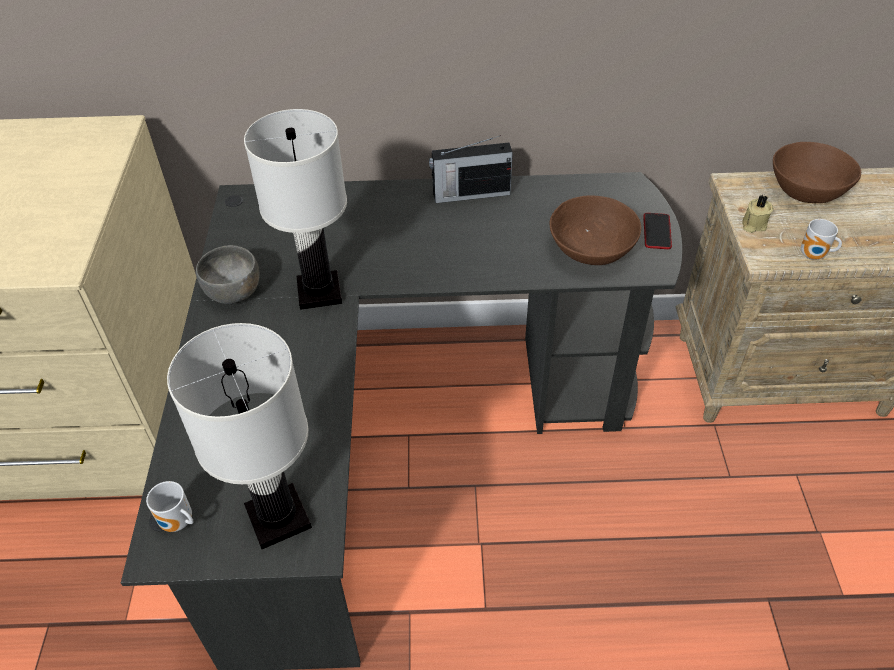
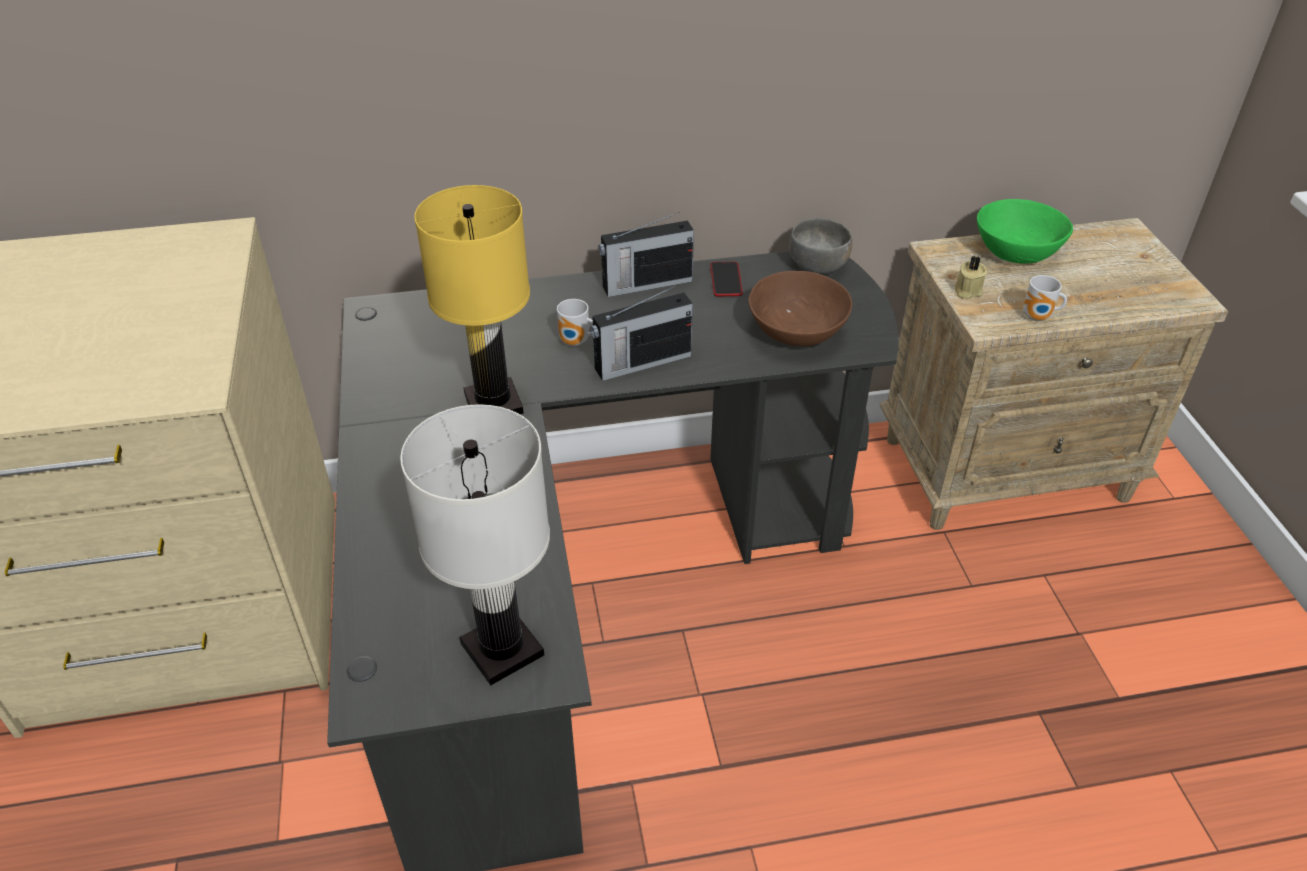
camera: 10 degrees left, 5 degrees down
mug [146,481,194,532] -> mug moved to [557,299,593,346]
grey bowl [196,245,260,304] -> grey bowl moved to [789,218,852,275]
white table lamp [244,109,347,310] -> yellow table lamp [414,185,530,414]
phone [643,213,672,249] -> phone moved to [710,262,743,296]
brown bowl [773,142,861,203] -> green bowl [977,199,1073,264]
none -> radio [590,285,693,381]

